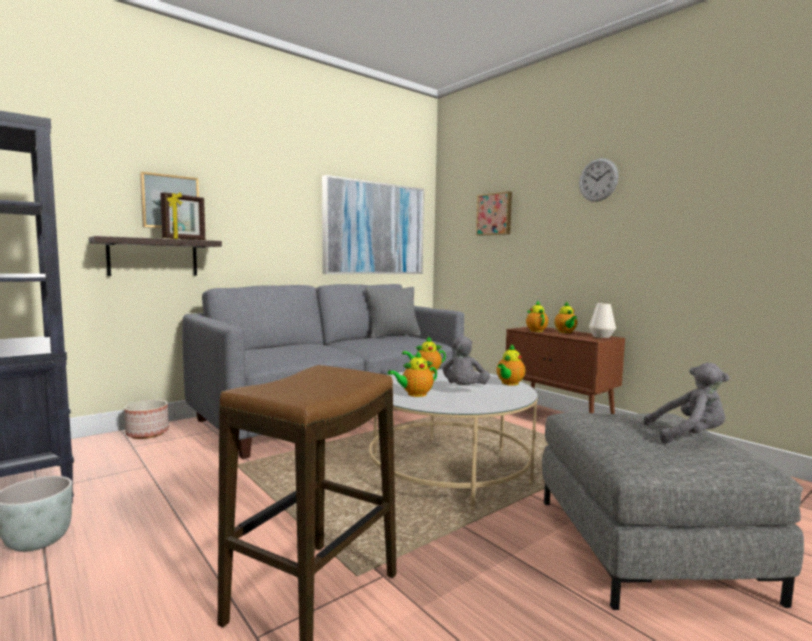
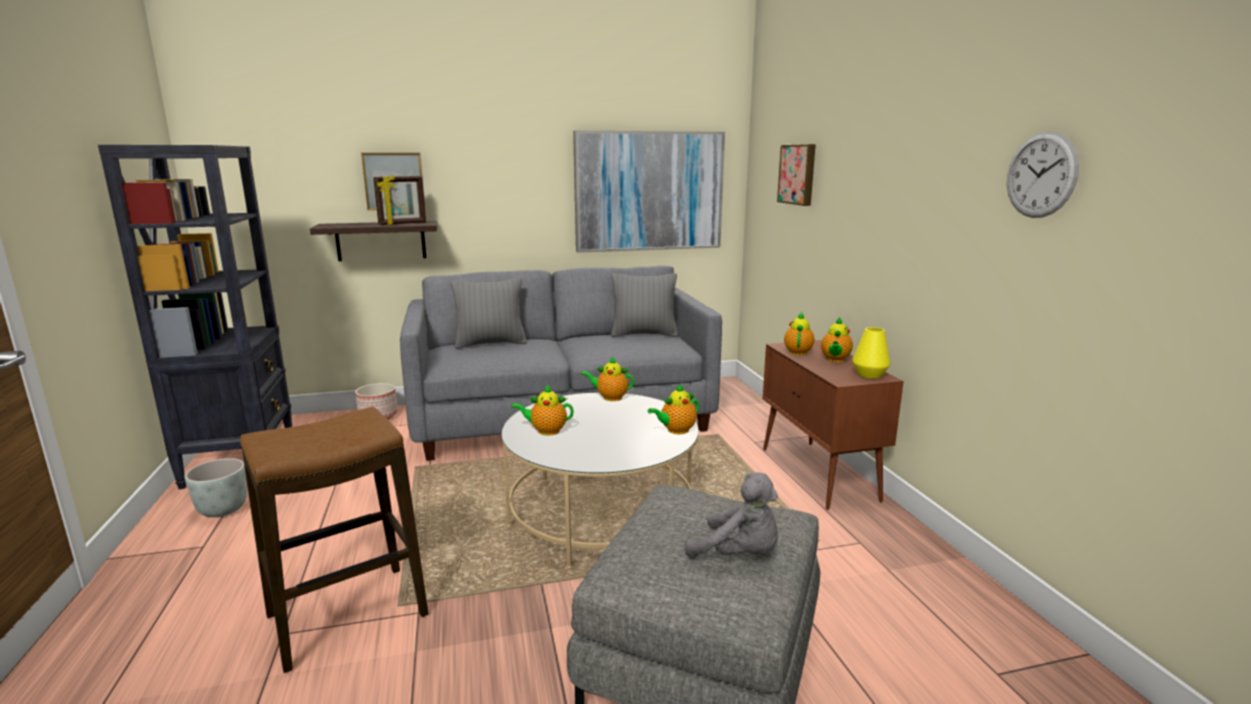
camera: 25 degrees right, 10 degrees up
grey plush toy [443,336,490,385] -> none
wall clock [579,158,619,202] -> wall clock moved to [1007,132,1079,218]
white vase [589,303,616,338] -> yellow vase [852,327,890,379]
none -> grey pillow [451,278,527,349]

